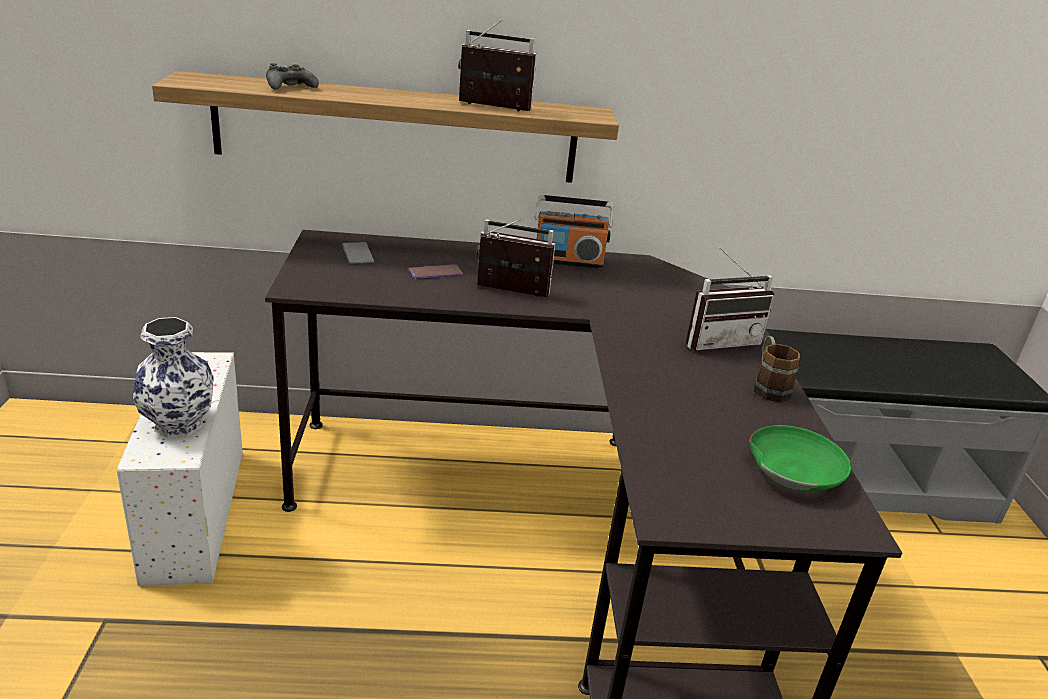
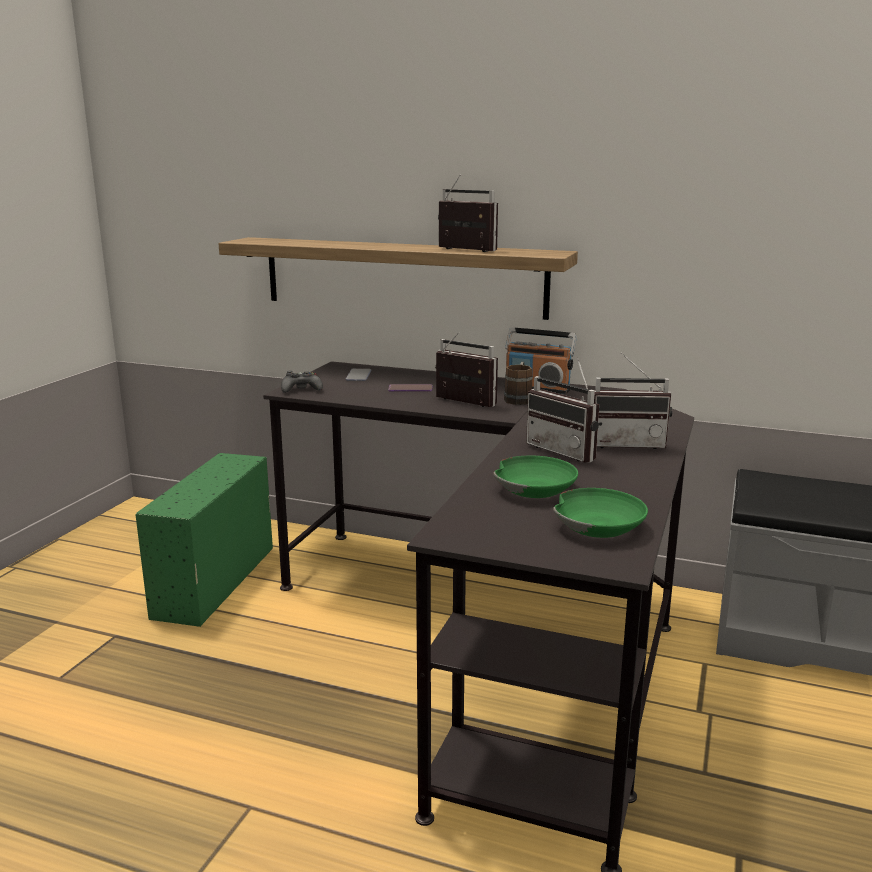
camera: 25 degrees right, 10 degrees down
white storage box [117,352,243,586] -> green storage box [135,453,273,627]
vase [133,317,214,438] -> none
black game controller [266,63,319,90] -> black game controller moved to [281,371,323,393]
brown mug [754,336,800,402] -> brown mug moved to [504,362,533,405]
none -> green bowl [494,455,578,498]
none -> radio [526,358,599,463]

